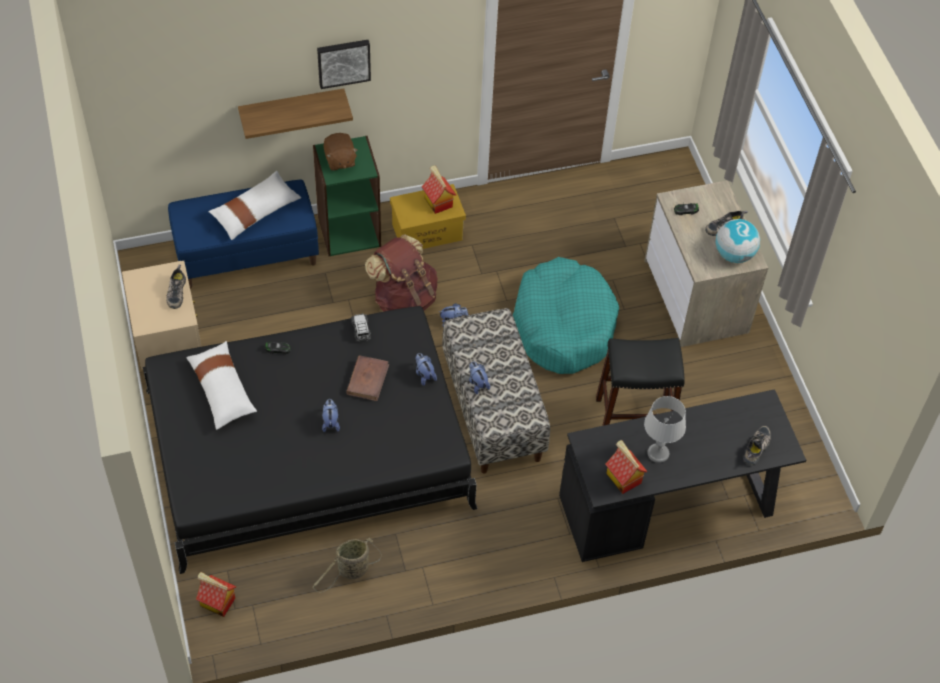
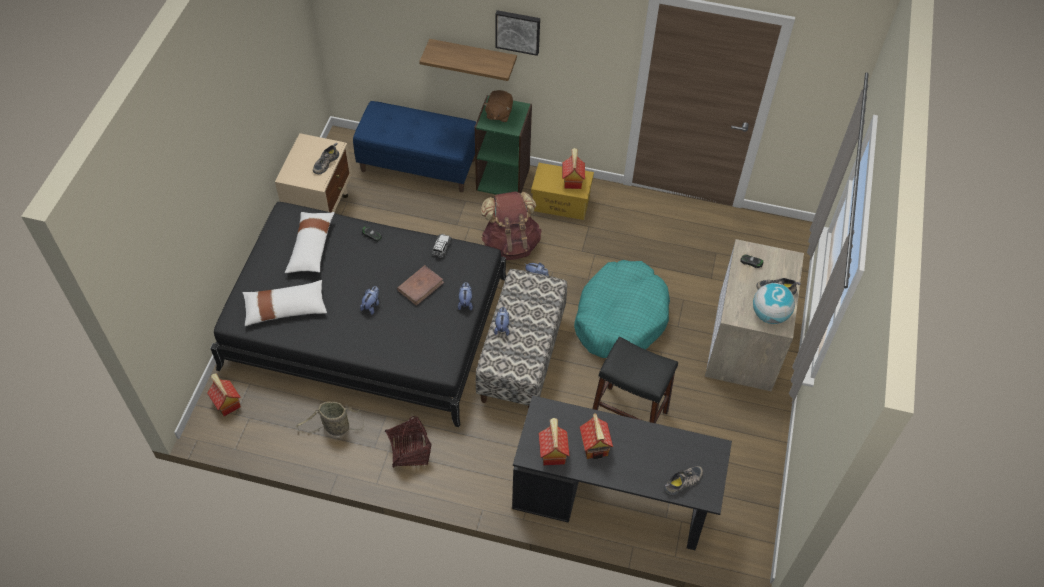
camera: 30 degrees right, 0 degrees up
white pillow [208,171,301,240] -> white pillow moved to [242,280,327,326]
grey table lamp [644,396,686,463] -> toy house [580,413,613,459]
none -> basket [385,416,431,468]

